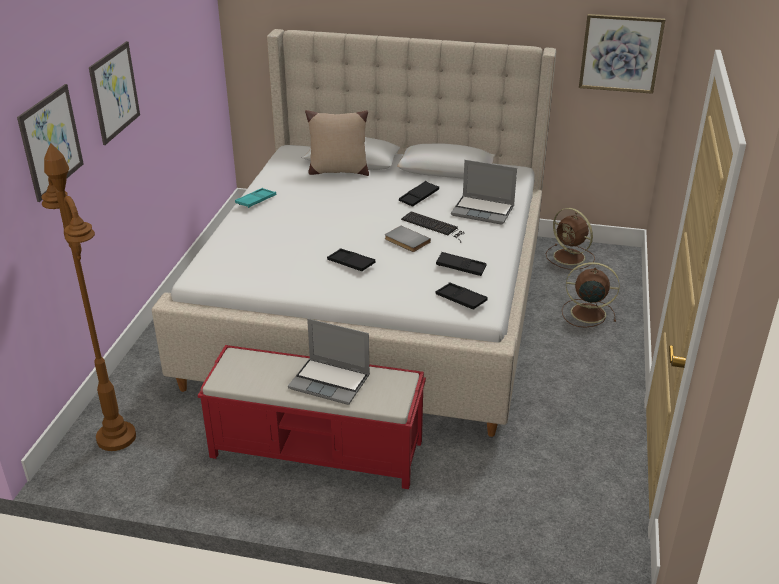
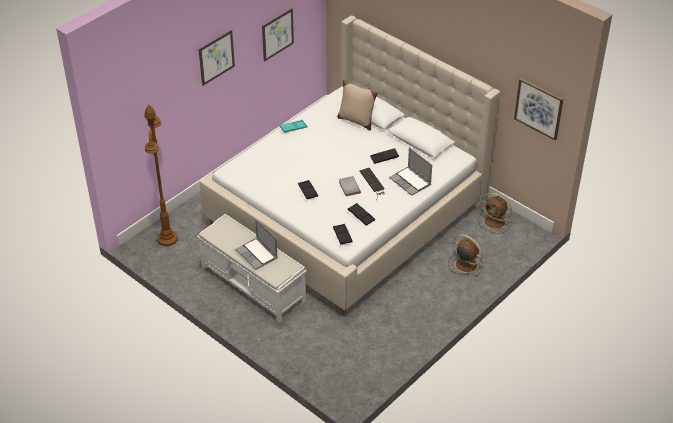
camera: 30 degrees right, 10 degrees up
picture [17,84,84,202] -> picture moved to [262,8,294,62]
red bench [198,345,426,489] -> white bench [197,214,307,323]
brown fan [546,208,595,270] -> brown fan turned 45 degrees counterclockwise [478,193,512,234]

